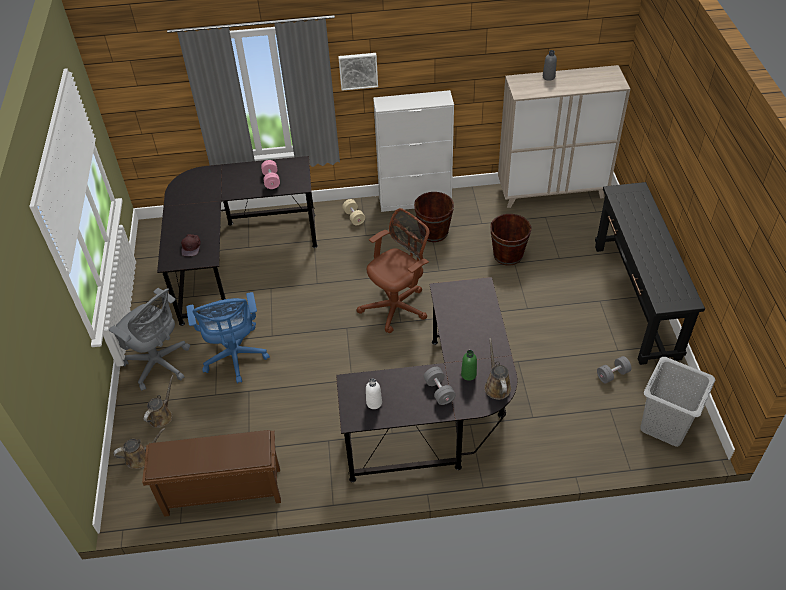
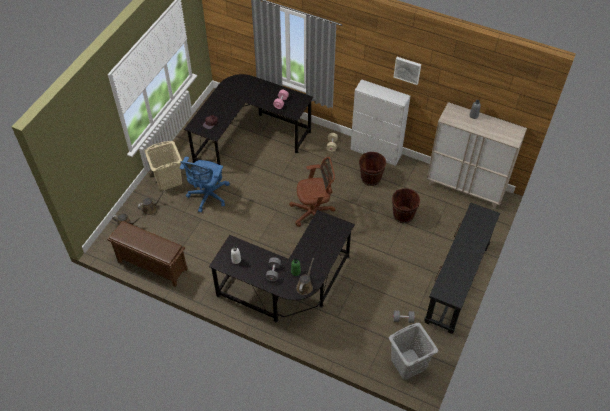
camera: 30 degrees right, 5 degrees up
grey office chair [109,288,190,391] -> beige laundry basket [144,141,182,191]
picture [338,53,378,91] -> picture moved to [394,57,421,85]

